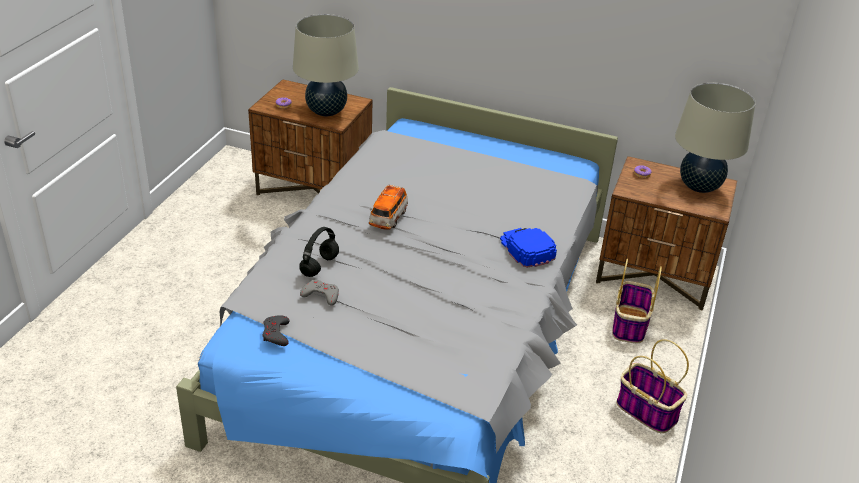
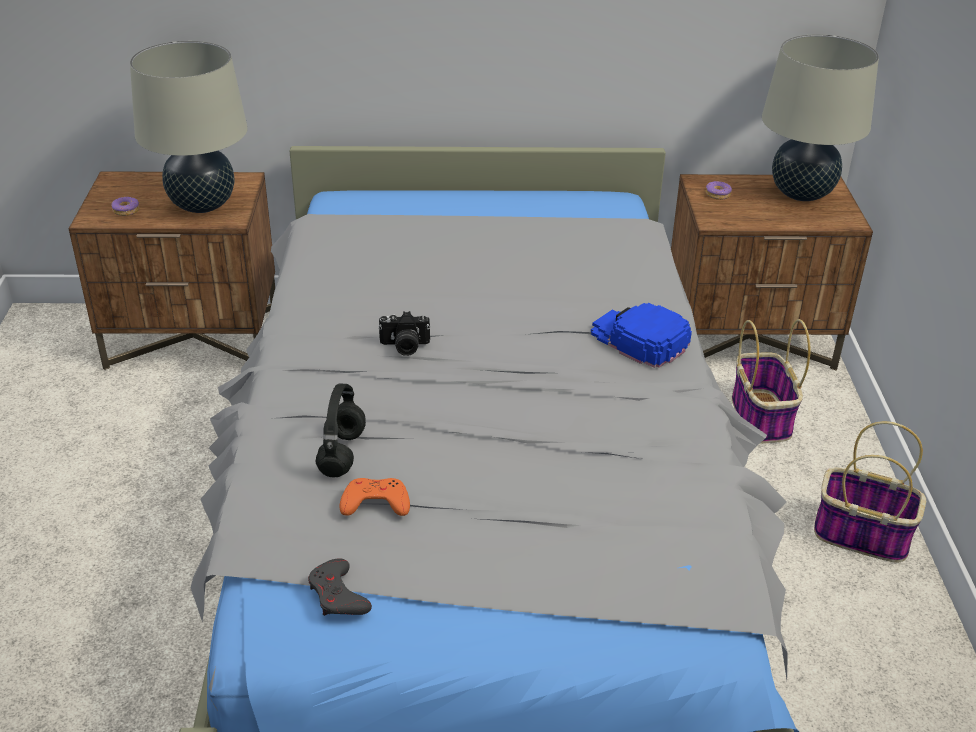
camera: 20 degrees left, 0 degrees up
grey game controller [300,280,339,306] -> orange game controller [340,478,410,516]
toy car [369,185,408,230] -> camera [378,311,430,356]

